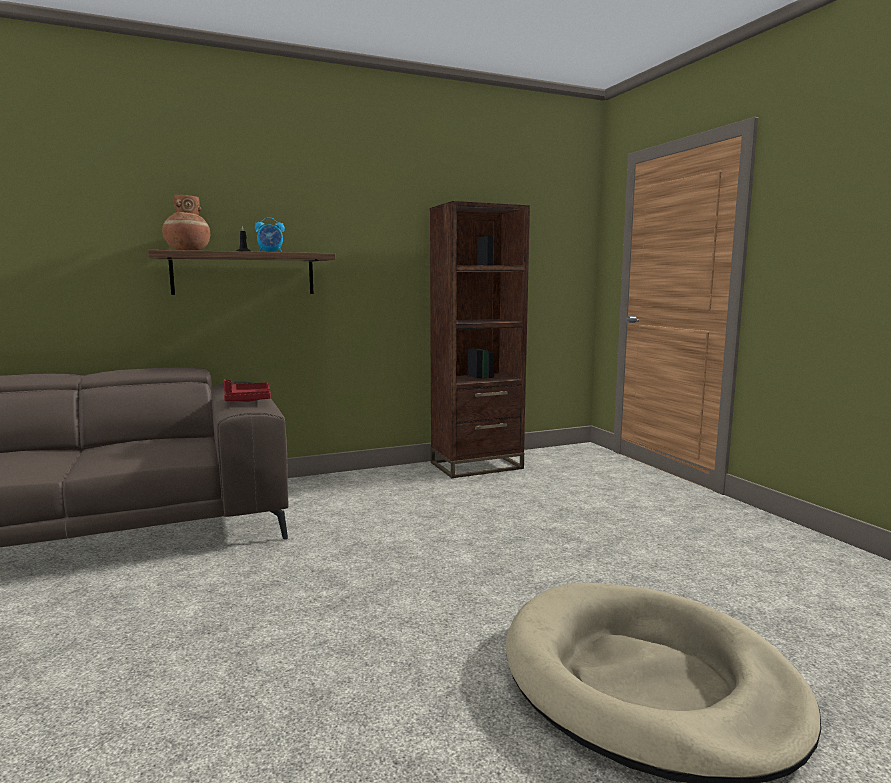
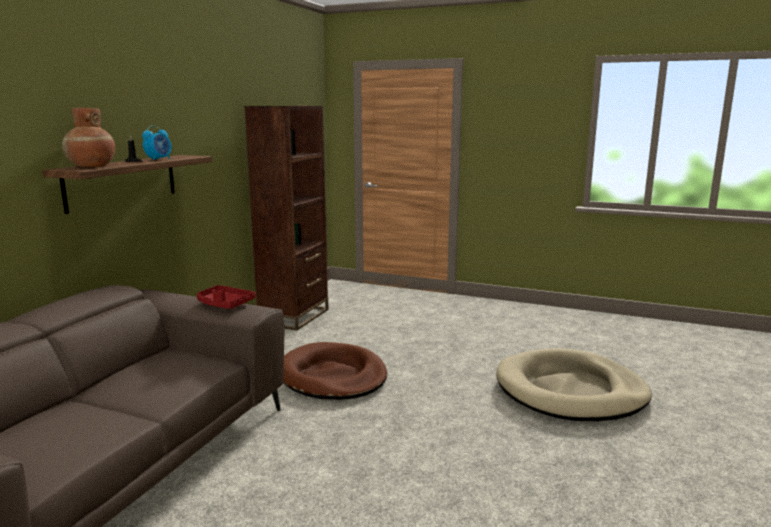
camera: 45 degrees left, 5 degrees up
none -> brown dog bed [283,342,387,400]

